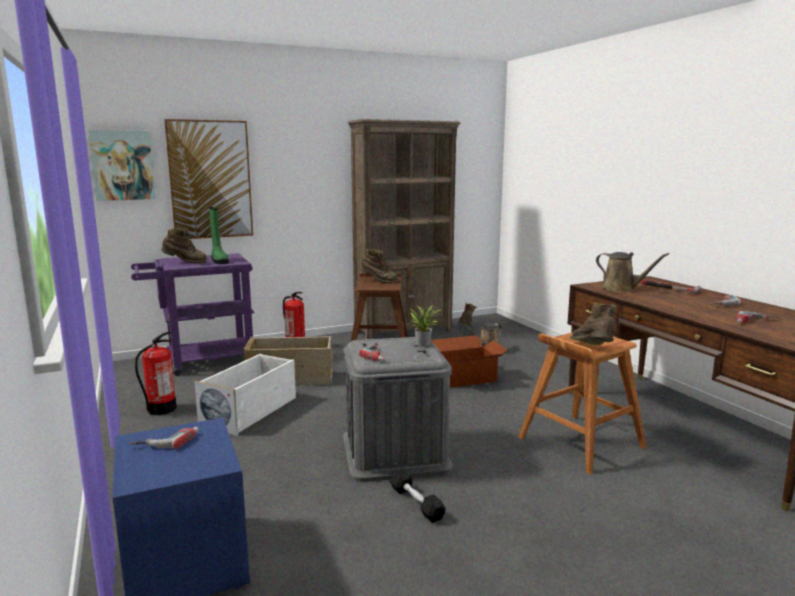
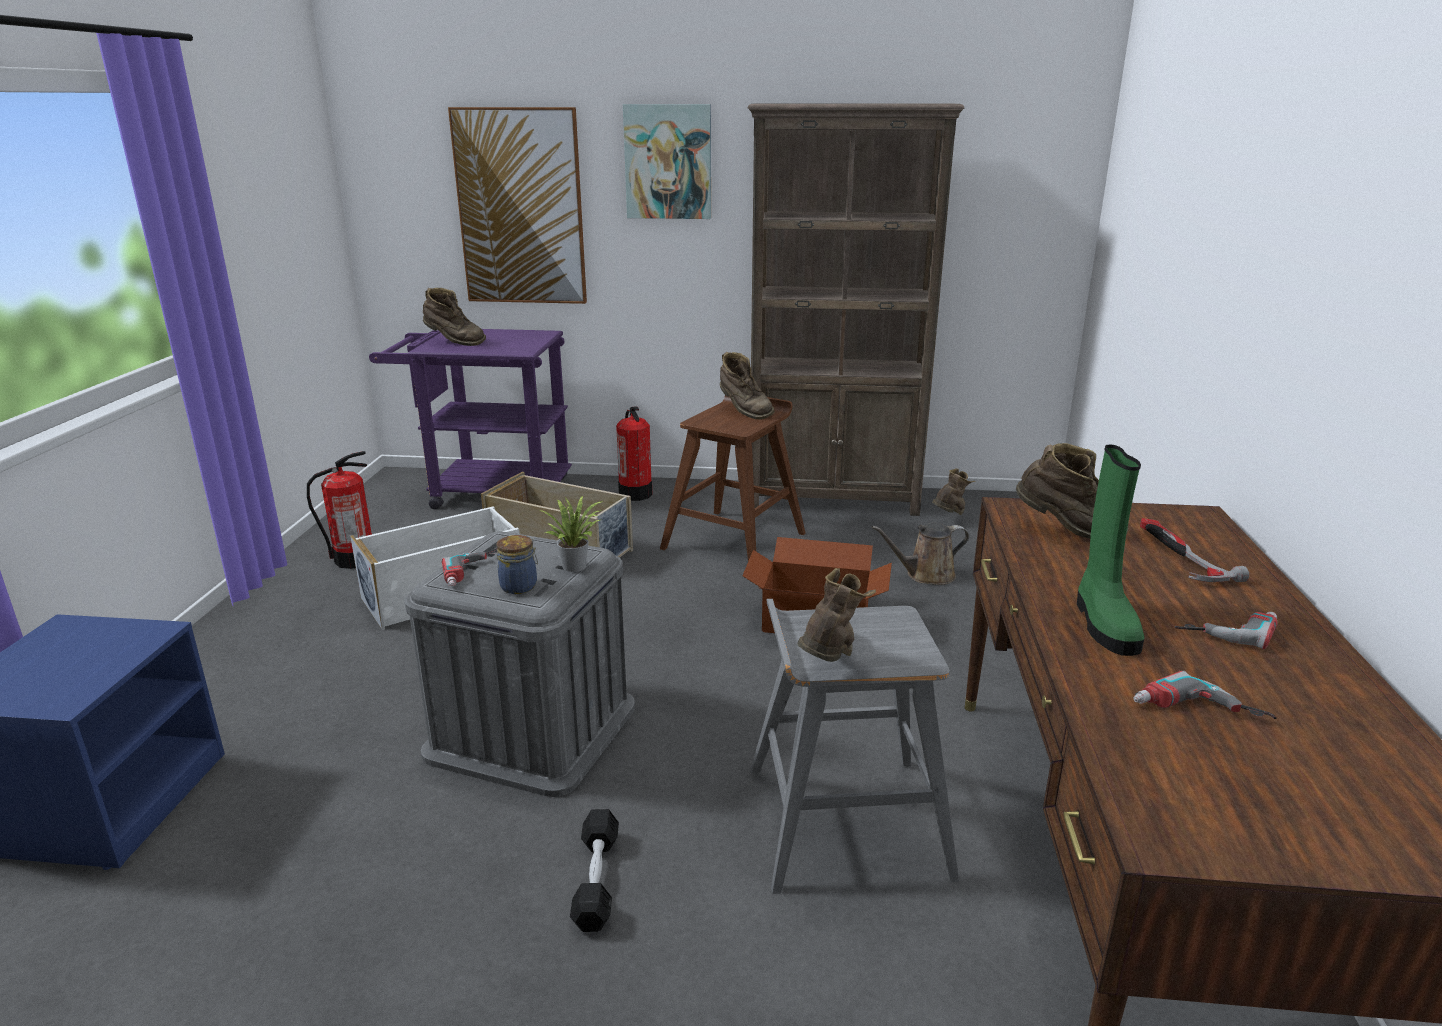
camera: 30 degrees right, 10 degrees up
picture [88,130,156,201] -> picture moved to [623,104,711,219]
power drill [129,427,199,449] -> none
green boot [209,207,229,264] -> green boot moved to [1077,445,1144,656]
black dumbbell [389,469,446,523] -> black dumbbell moved to [570,809,619,932]
brown stool [518,332,646,474] -> grey stool [750,599,959,894]
brown watering can [596,252,669,292] -> brown boot [1016,443,1129,539]
none -> jar [497,535,538,594]

